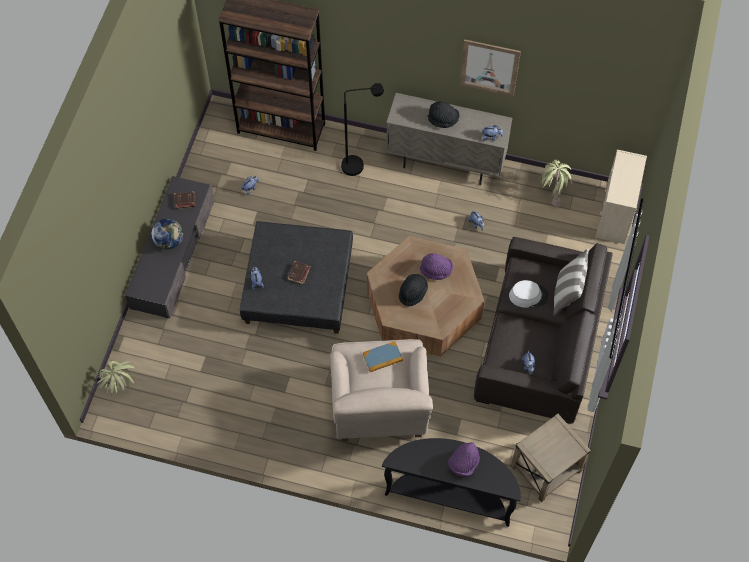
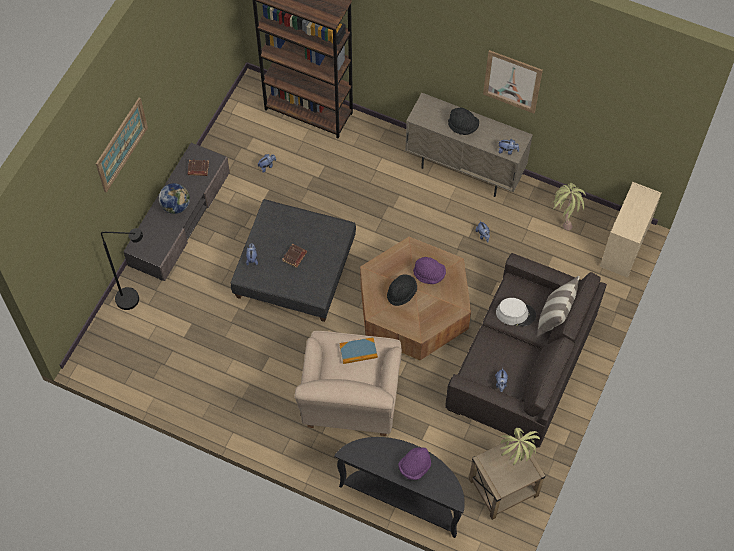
camera: 10 degrees right, 0 degrees up
potted plant [98,361,135,396] -> potted plant moved to [500,428,540,465]
black floor lamp [341,83,384,176] -> black floor lamp moved to [101,228,143,310]
none -> picture [96,98,148,193]

